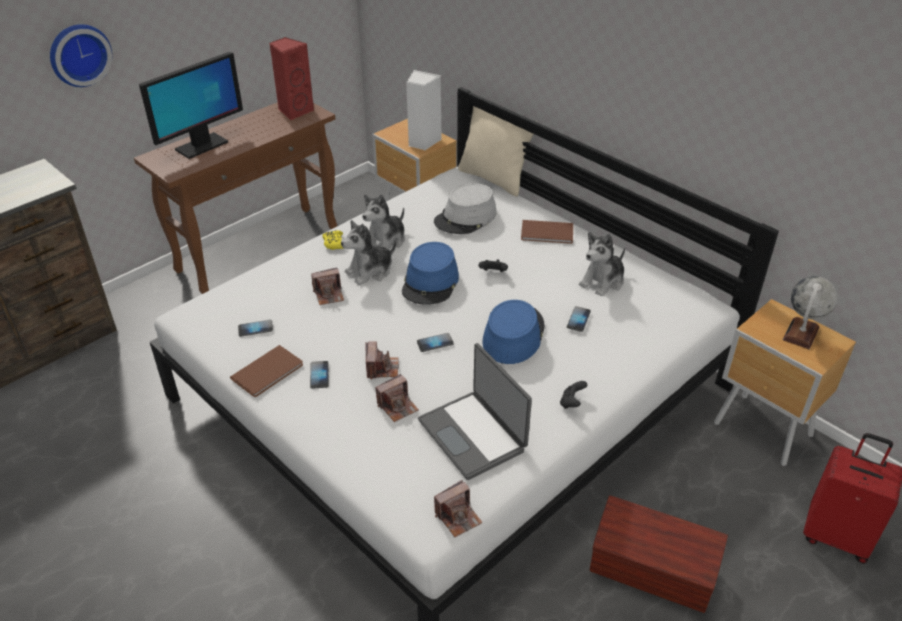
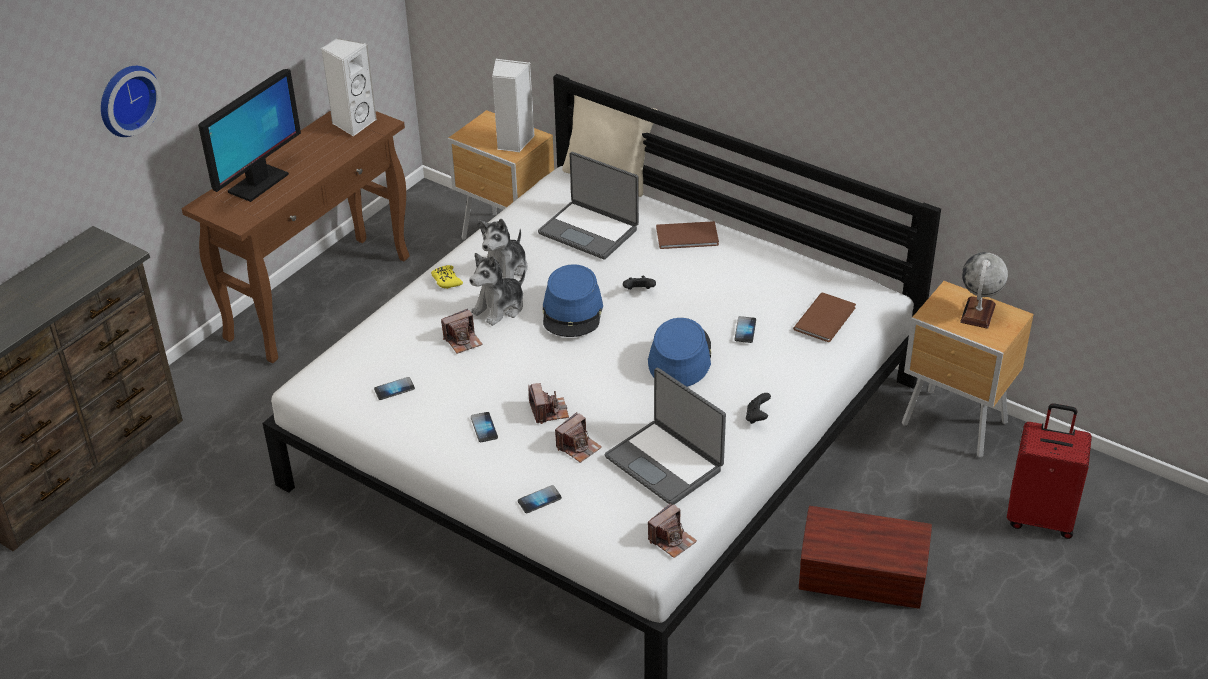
camera: 10 degrees left, 0 degrees up
brown book [230,345,303,397] -> brown book moved to [793,293,856,342]
red speaker [270,37,314,120] -> white speaker [321,38,377,137]
phone [417,333,454,352] -> phone moved to [518,485,562,513]
grey hat [434,183,497,234] -> laptop [538,152,639,260]
plush toy [579,232,625,296] -> none

